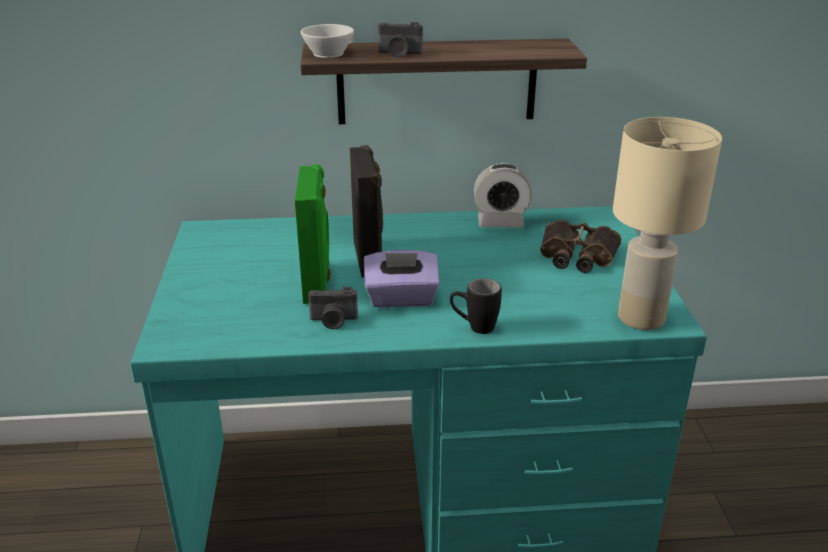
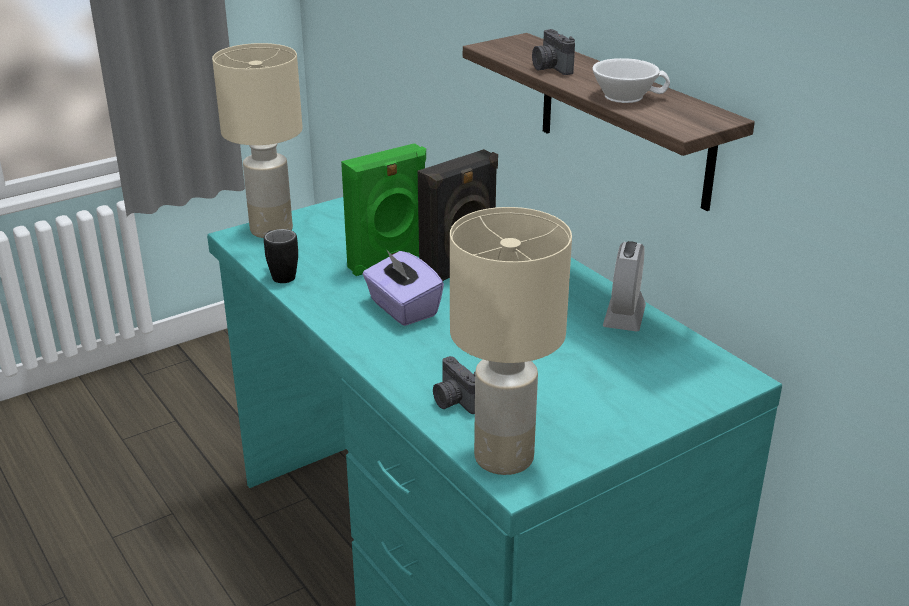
camera: 60 degrees right, 0 degrees up
white cup [301,24,354,58] -> white cup moved to [592,58,670,103]
camera [308,287,358,329] -> camera moved to [433,356,475,414]
black mug [450,278,502,334] -> black mug moved to [264,229,298,283]
alarm clock [474,163,532,227] -> alarm clock turned 45 degrees clockwise [603,241,646,332]
binoculars [540,219,621,273] -> none
none -> beige table lamp [212,43,303,238]

